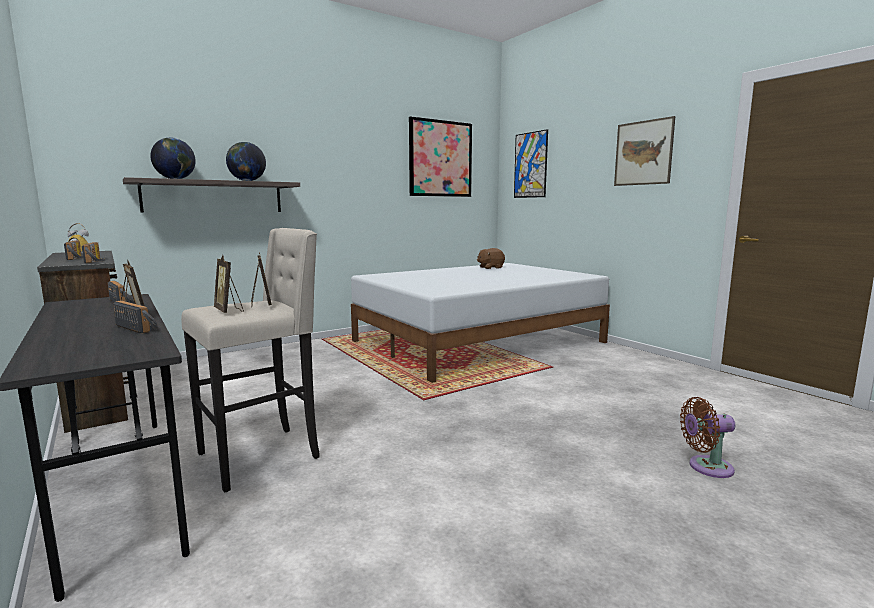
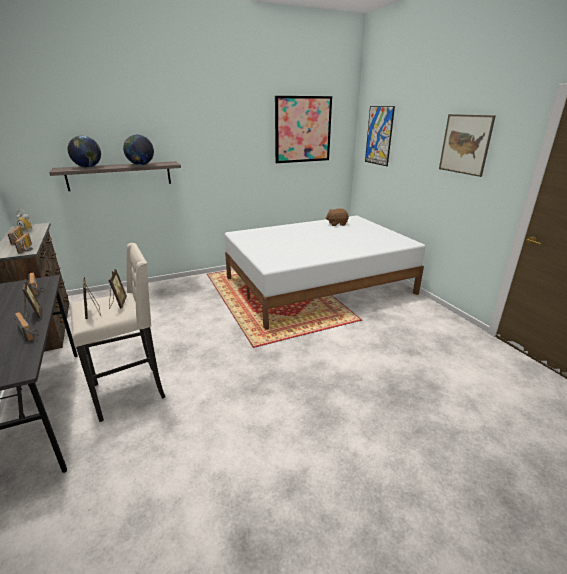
camera: 10 degrees right, 15 degrees up
brown fan [680,397,735,478] -> none

